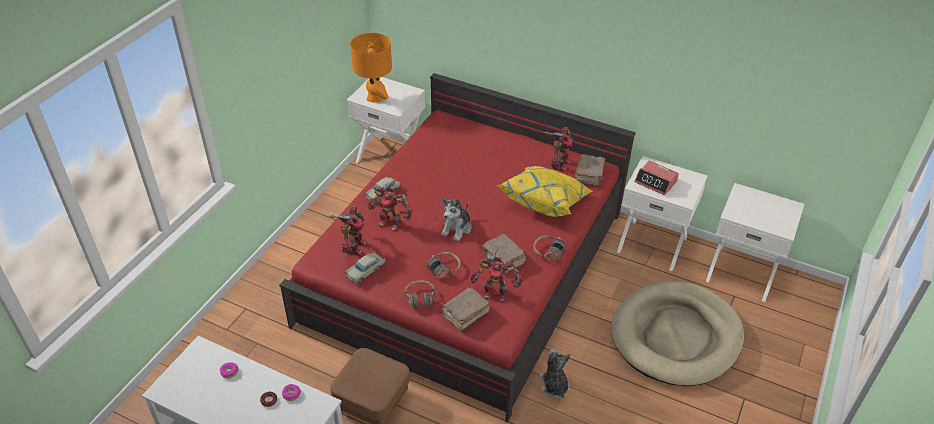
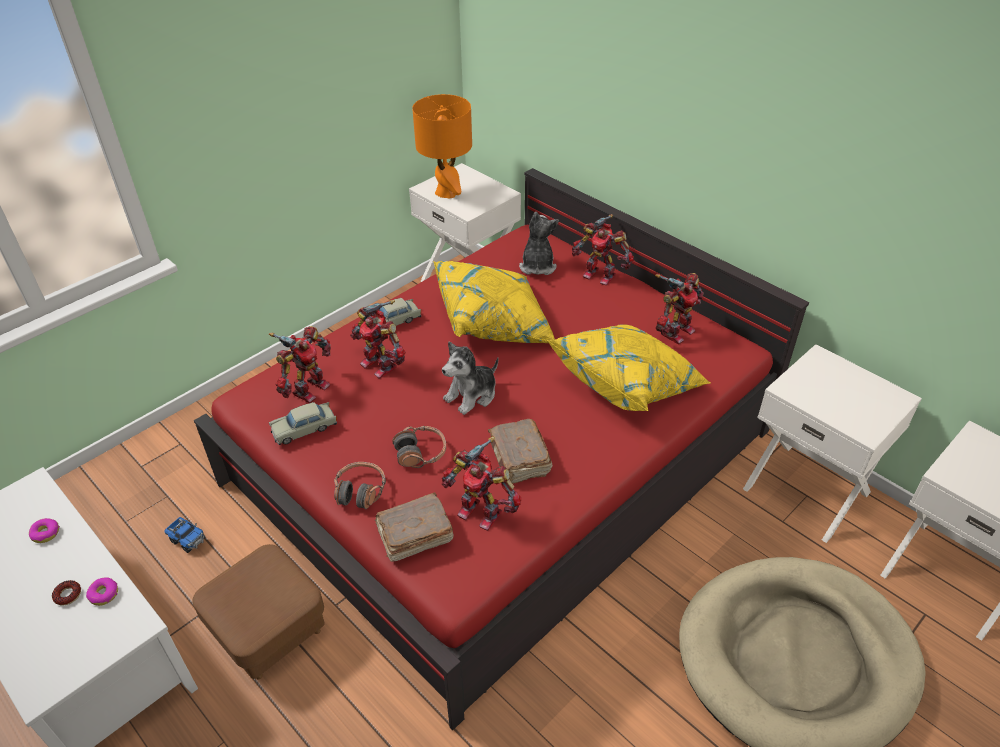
camera: 20 degrees right, 0 degrees up
headphones [534,235,567,260] -> none
plush toy [539,349,571,398] -> plush toy moved to [519,212,559,275]
brown book [575,154,605,185] -> none
alarm clock [634,161,679,195] -> none
none -> toy truck [164,517,205,553]
none -> yellow pillow [434,261,555,343]
none -> toy robot [572,214,634,285]

